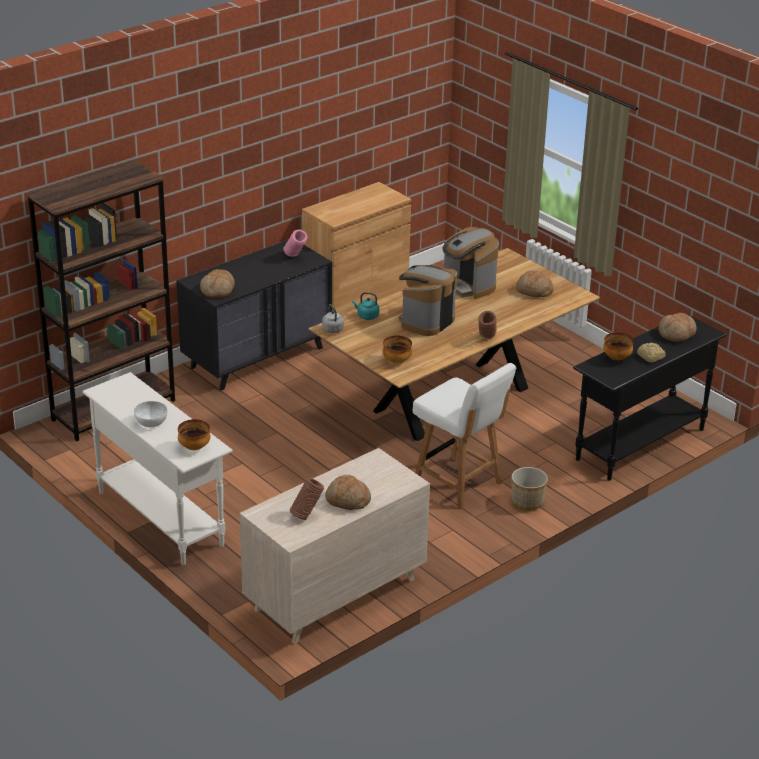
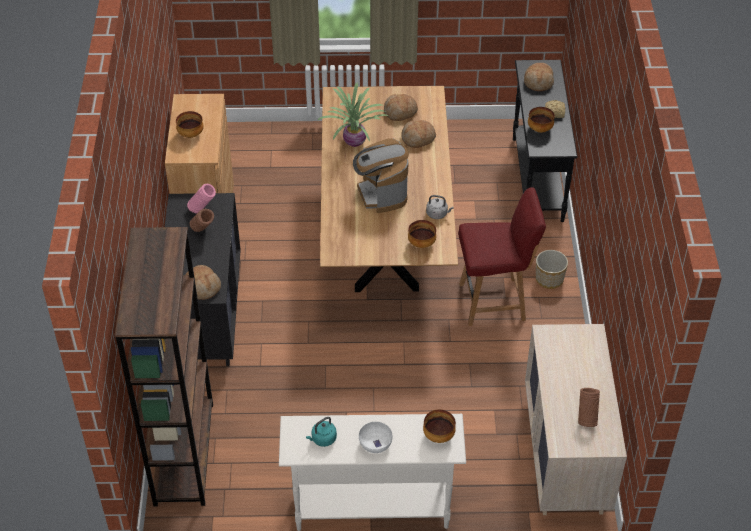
camera: 50 degrees left, 15 degrees up
grey kettle [322,304,344,333] -> grey kettle moved to [426,195,454,219]
bread [325,475,371,510] -> bread moved to [401,120,436,148]
turquoise kettle [352,292,379,320] -> turquoise kettle moved to [306,417,337,447]
white chair [412,363,516,510] -> red chair [458,187,546,326]
coffee machine [442,227,499,299] -> potted plant [318,82,389,147]
brown vase [478,311,497,338] -> brown vase moved to [190,209,214,232]
none -> bowl [176,111,204,138]

